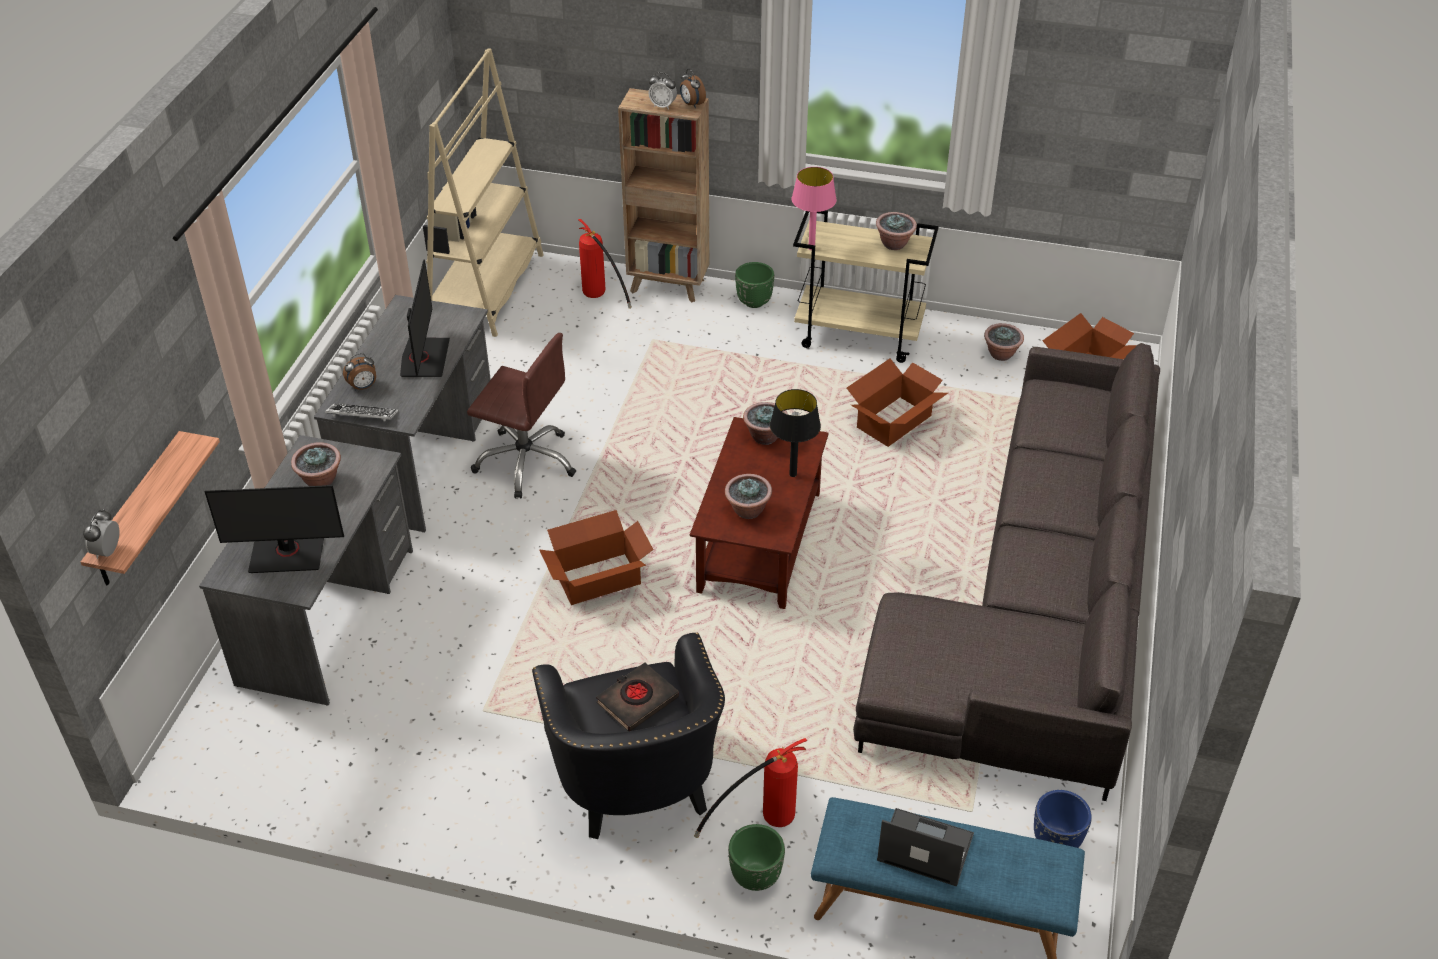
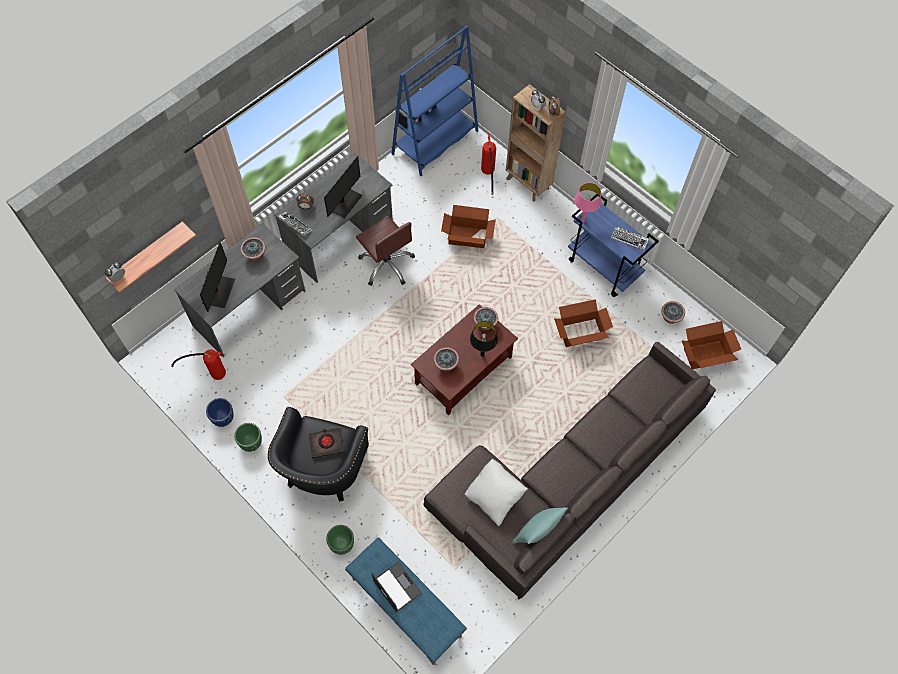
camera: 30 degrees right, 20 degrees up
monitor [205,485,344,573] -> monitor turned 105 degrees counterclockwise [200,242,235,312]
beige bookcase [423,48,544,337] -> blue bookcase [391,25,478,177]
cardboard box [539,510,654,605] -> cardboard box moved to [441,205,496,248]
fire extinguisher [694,738,807,838] -> fire extinguisher moved to [171,349,226,380]
green planter [735,262,774,308] -> green planter moved to [234,423,262,452]
beige cart [793,210,939,363] -> blue cart [568,194,659,297]
potted plant [876,212,917,250] -> keyboard [611,226,649,250]
blue planter [1034,790,1092,848] -> blue planter moved to [206,398,234,427]
none -> white pillow [465,459,527,526]
none -> turquoise pillow [512,508,568,544]

